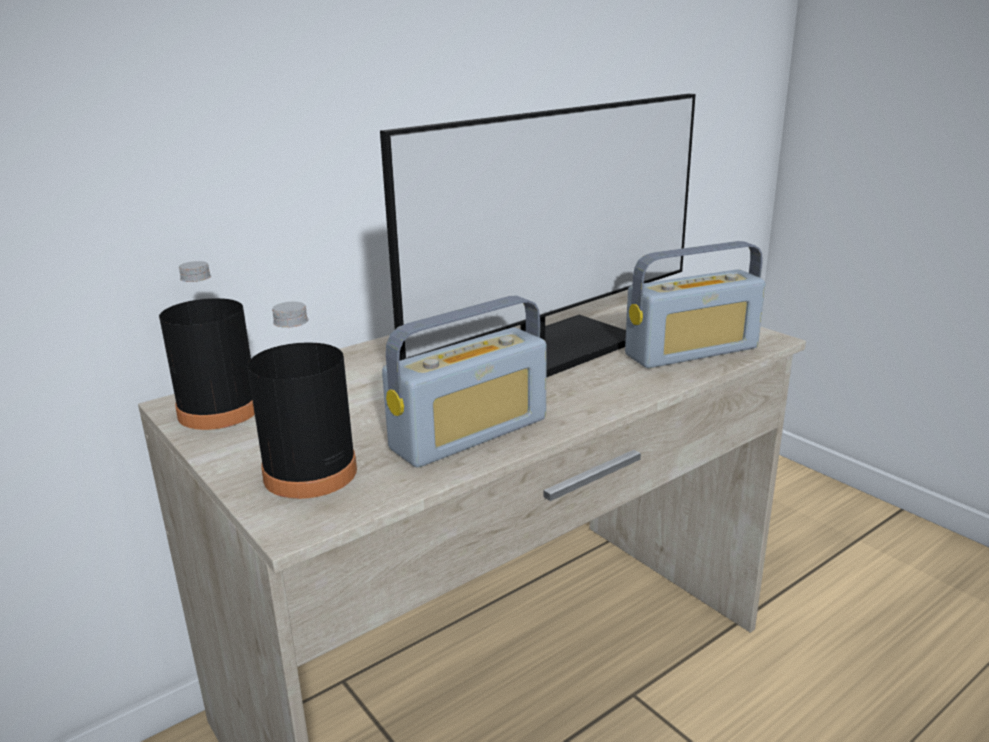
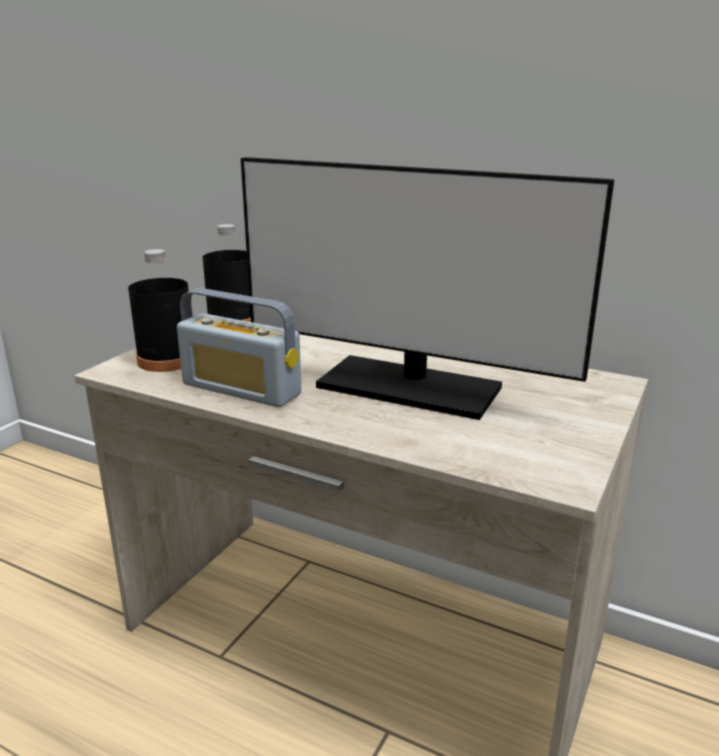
camera: 65 degrees right, 0 degrees up
radio [625,241,765,368] -> none

